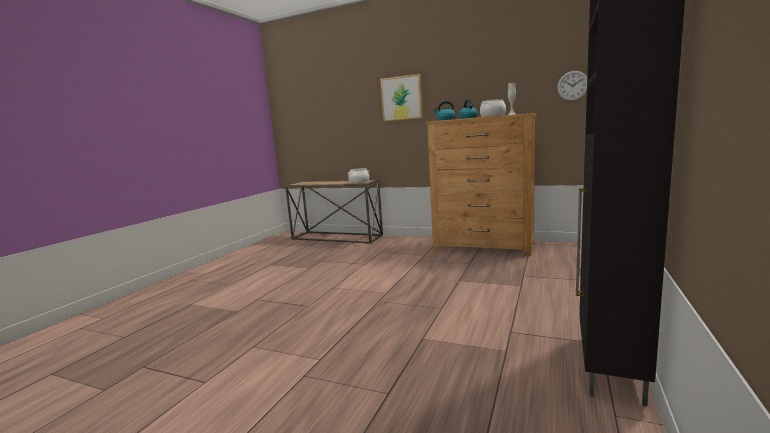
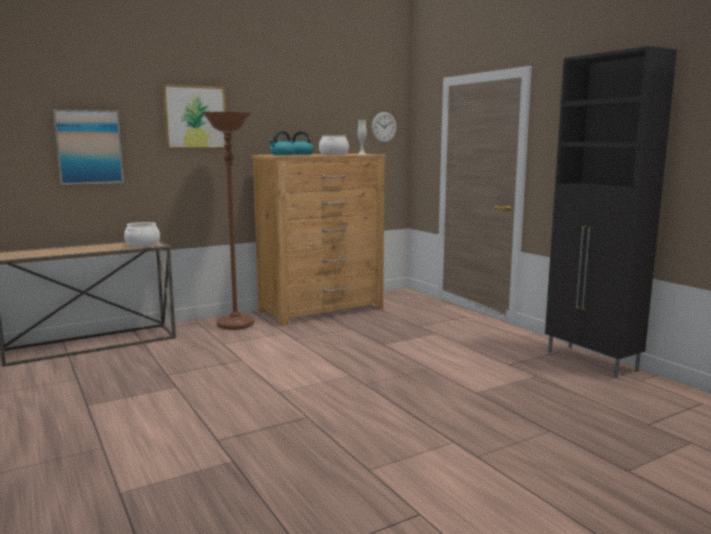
camera: 55 degrees left, 0 degrees up
none -> picture [53,109,124,185]
none -> brown floor lamp [201,112,254,330]

